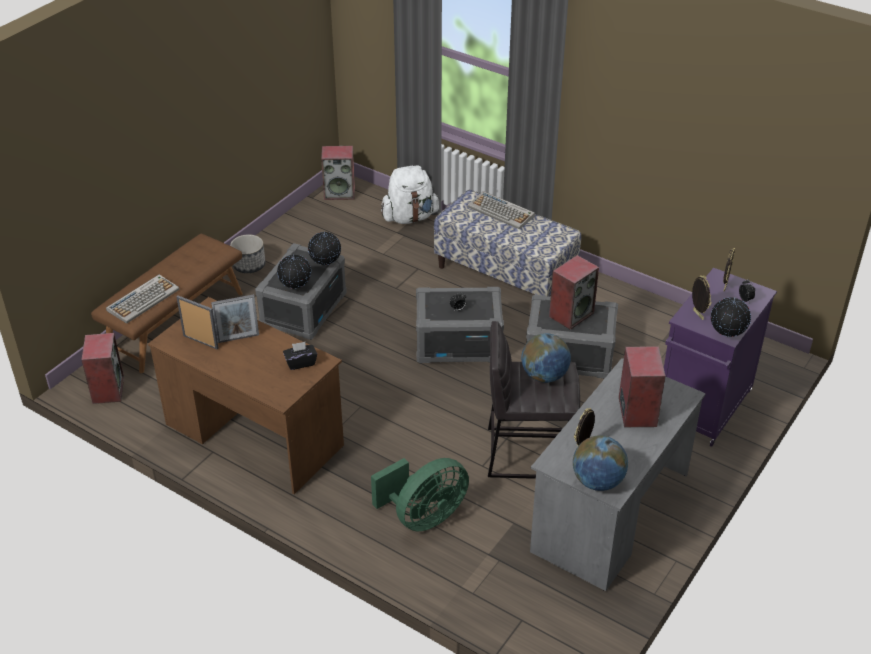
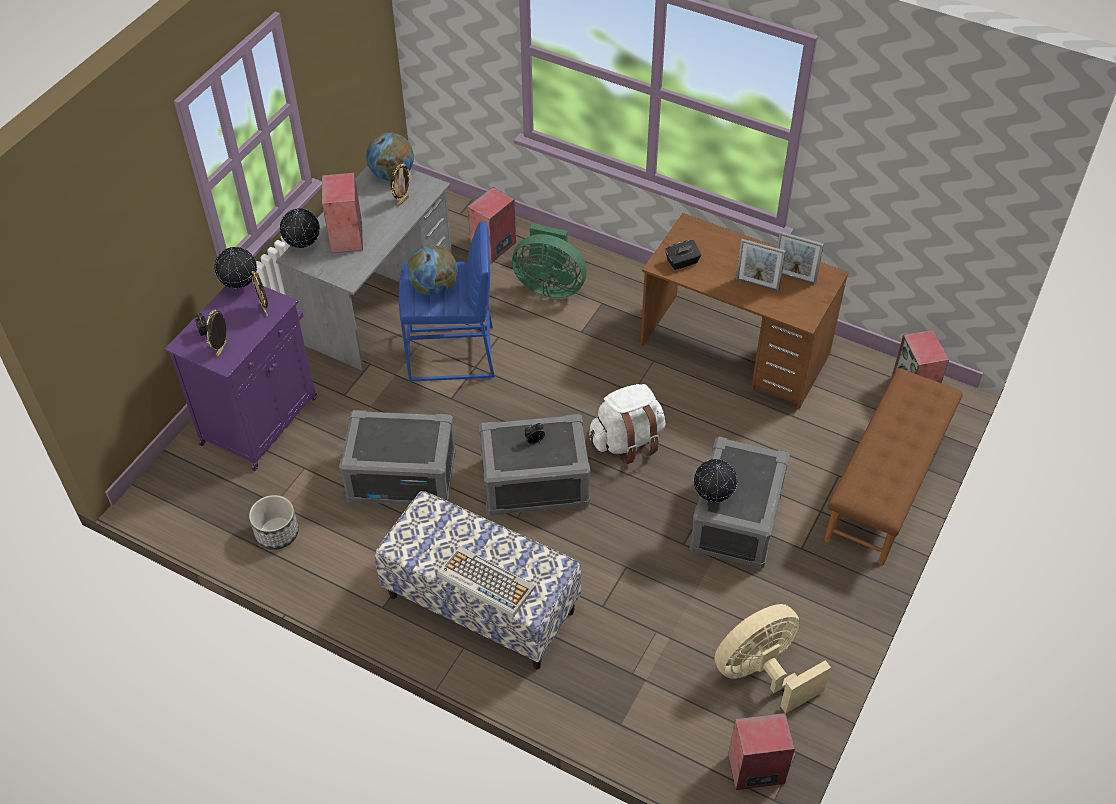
camera: 175 degrees right, 10 degrees up
keyboard [106,274,179,324] -> none
picture frame [211,294,259,343] -> picture frame turned 135 degrees counterclockwise [736,239,786,291]
planter [230,234,265,273] -> planter moved to [249,495,299,550]
globe [277,255,311,289] -> globe moved to [280,208,320,248]
green fan [371,458,469,531] -> green fan turned 120 degrees counterclockwise [512,223,587,298]
white backpack [381,165,439,224] -> white backpack moved to [589,384,665,465]
grey stool [488,321,580,479] -> blue stool [399,221,495,382]
speaker [549,255,599,330] -> speaker moved to [468,187,516,263]
none -> beige fan [714,604,831,713]

